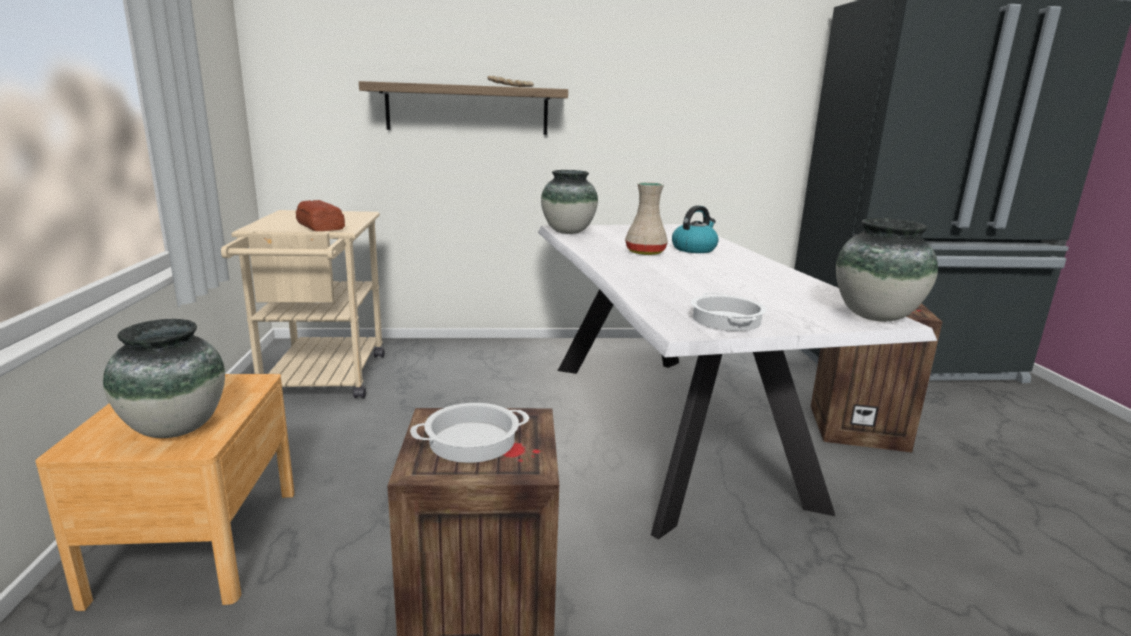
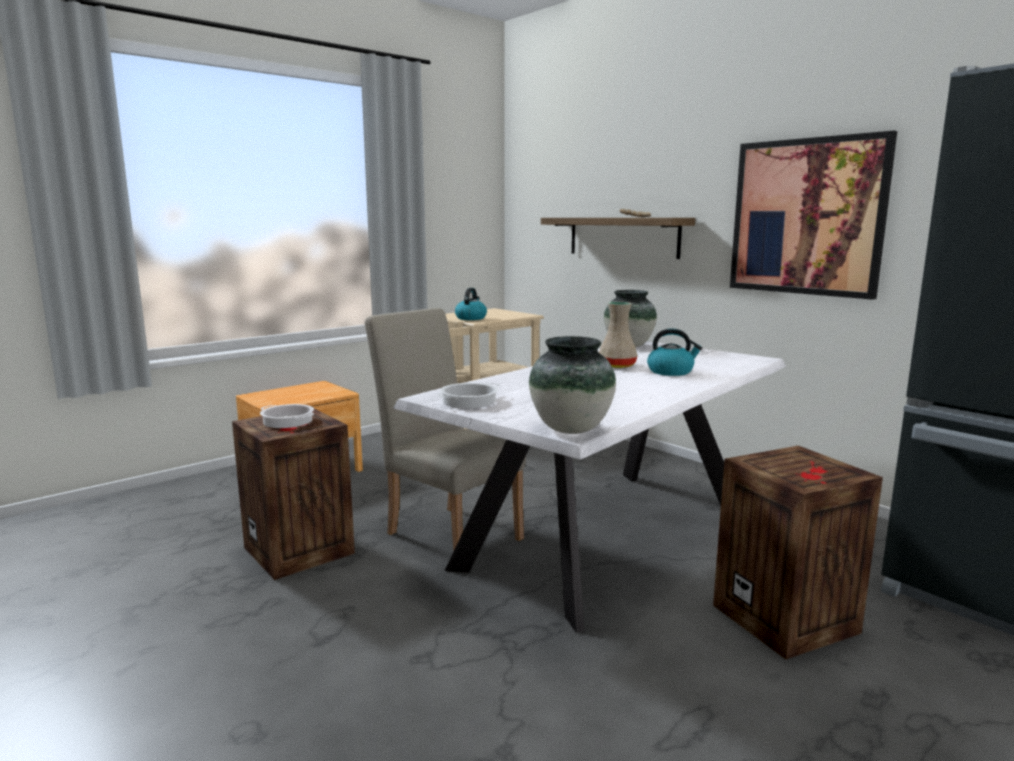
camera: 55 degrees right, 5 degrees down
vase [103,319,225,438] -> none
bread [296,200,345,231] -> kettle [455,288,487,320]
none -> beige chair [365,308,526,551]
none -> picture [730,131,897,300]

